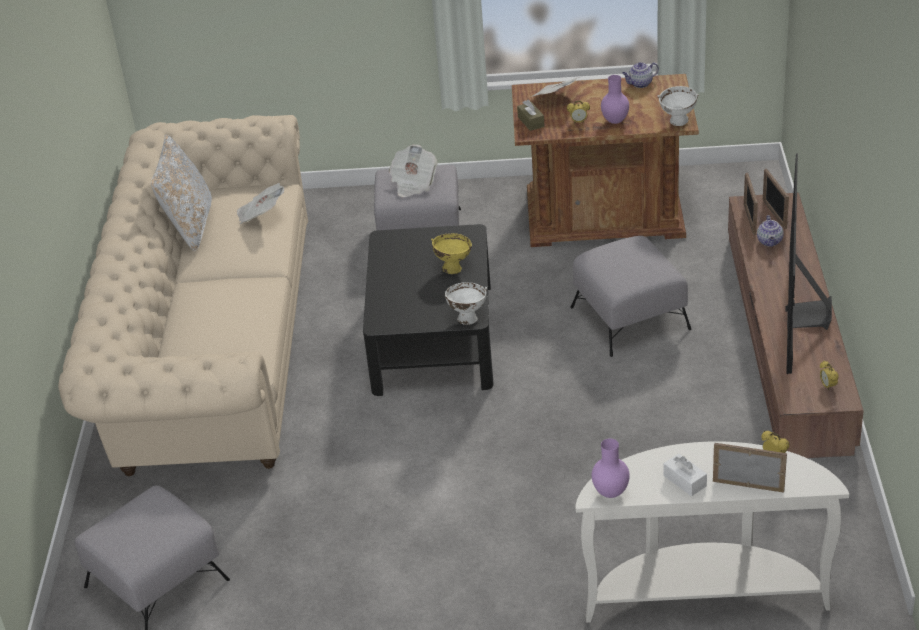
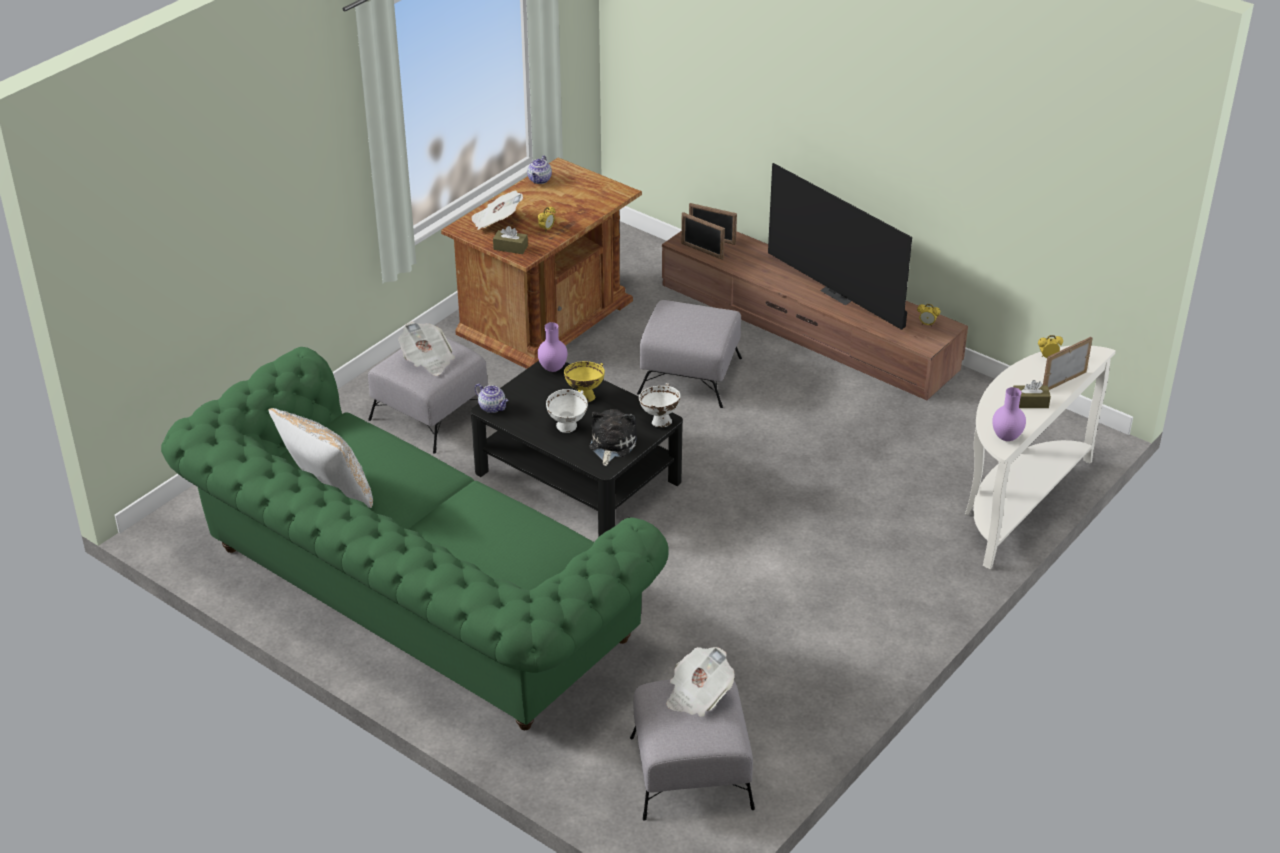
camera: 55 degrees left, 0 degrees up
beige sofa [58,115,308,476] -> green sofa [161,347,669,730]
newspaper [237,183,284,224] -> newspaper moved to [666,647,735,717]
purple vase [601,75,629,124] -> purple vase moved to [538,322,567,372]
white bowl [658,86,699,126] -> white bowl moved to [546,389,588,433]
white tissue box [664,454,707,496] -> brown tissue box [1013,380,1051,408]
teapot [757,215,784,247] -> teapot moved to [475,383,508,413]
none -> plush toy [590,409,637,466]

